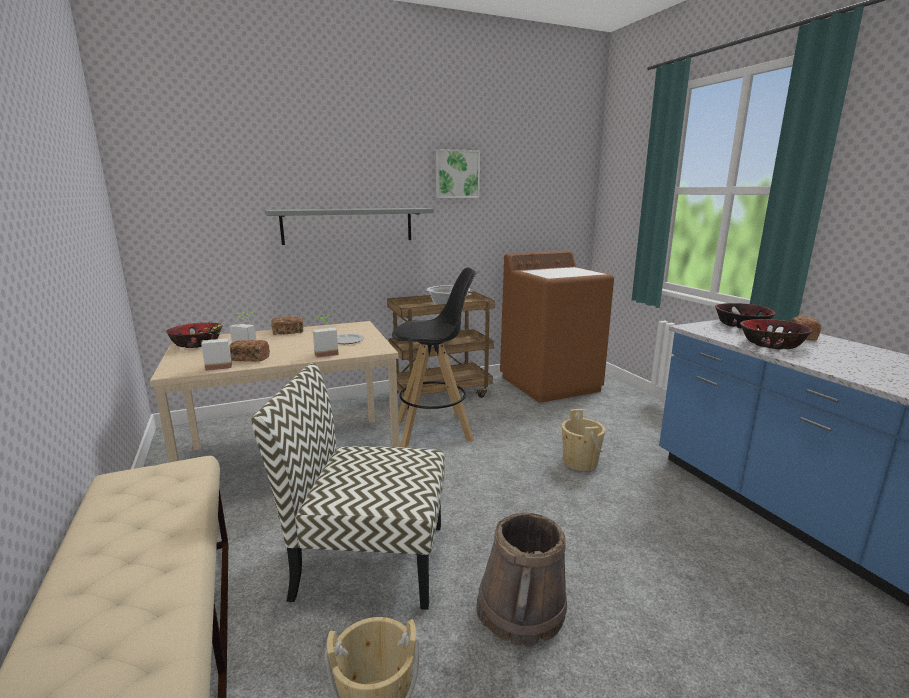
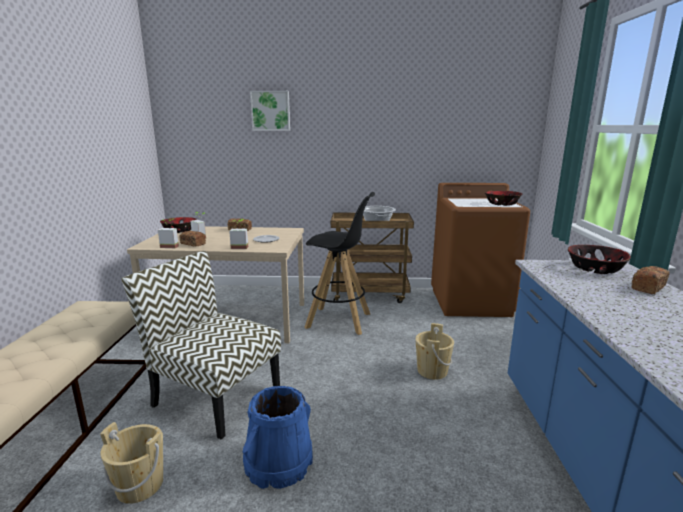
camera: 25 degrees right, 0 degrees up
grey shelf [265,208,434,245] -> none
picture [436,149,480,198] -> picture moved to [250,91,290,131]
brown bucket [476,512,567,647] -> blue bucket [242,386,313,489]
bowl [740,319,813,350] -> bowl moved to [485,191,523,206]

